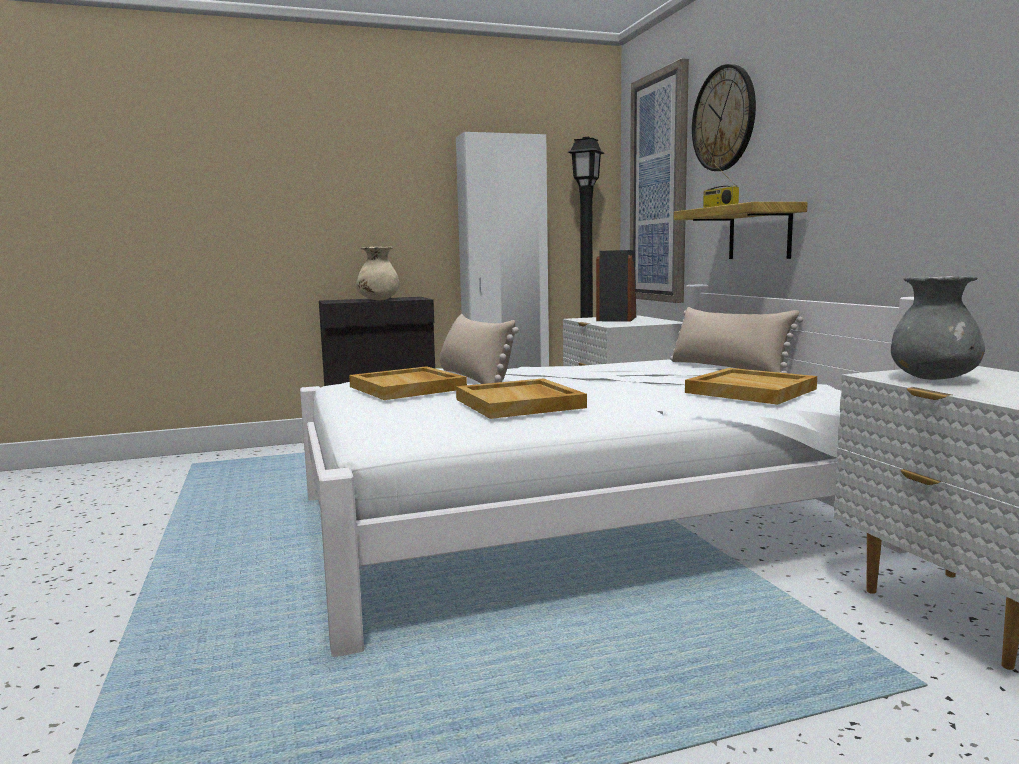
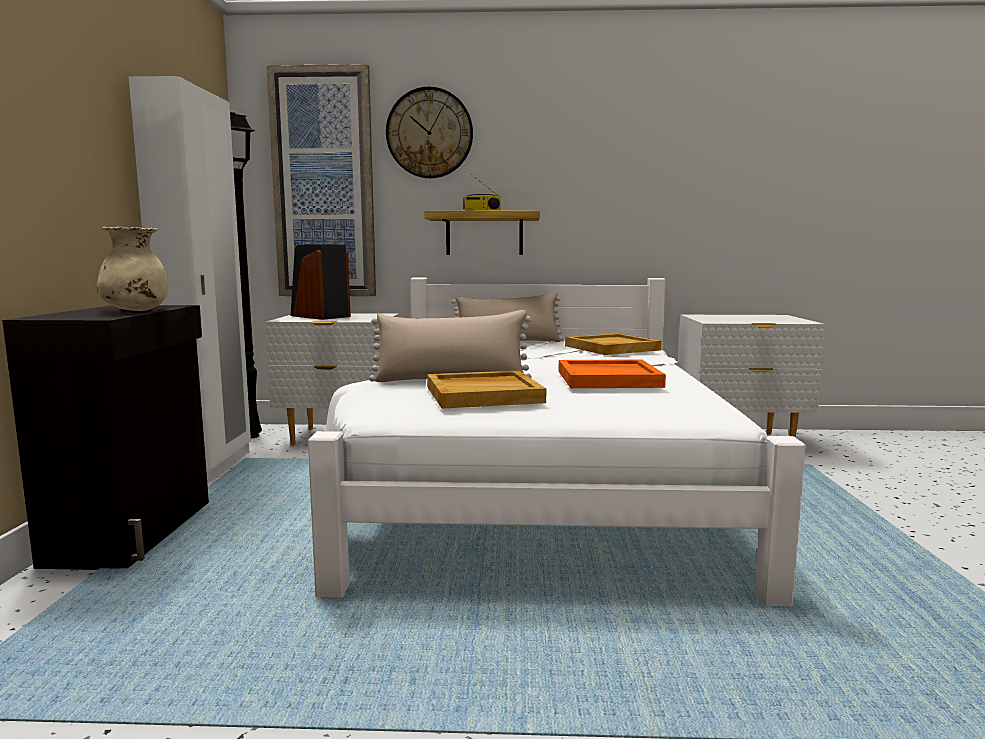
camera: 70 degrees left, 0 degrees up
beige tray [456,378,587,419] -> orange tray [558,359,666,388]
grey vase [891,276,985,380] -> none

